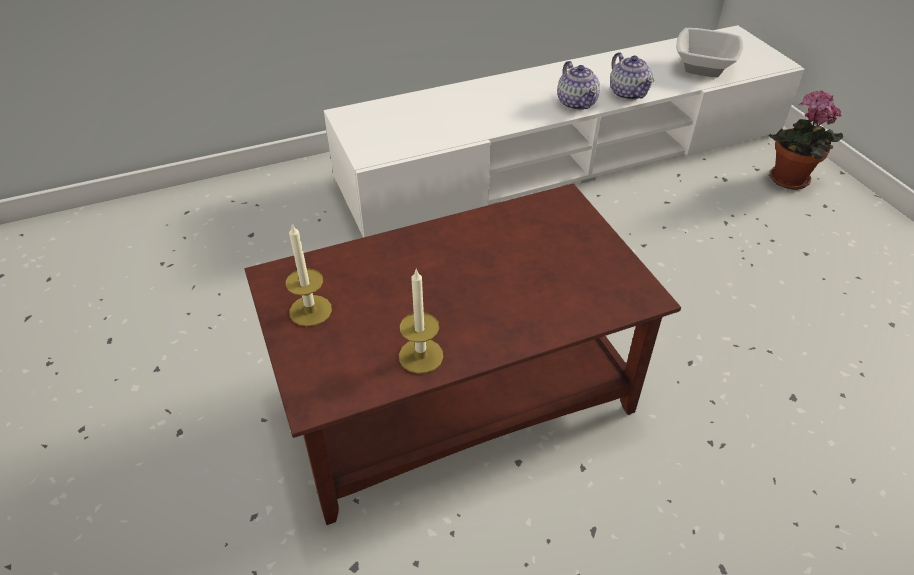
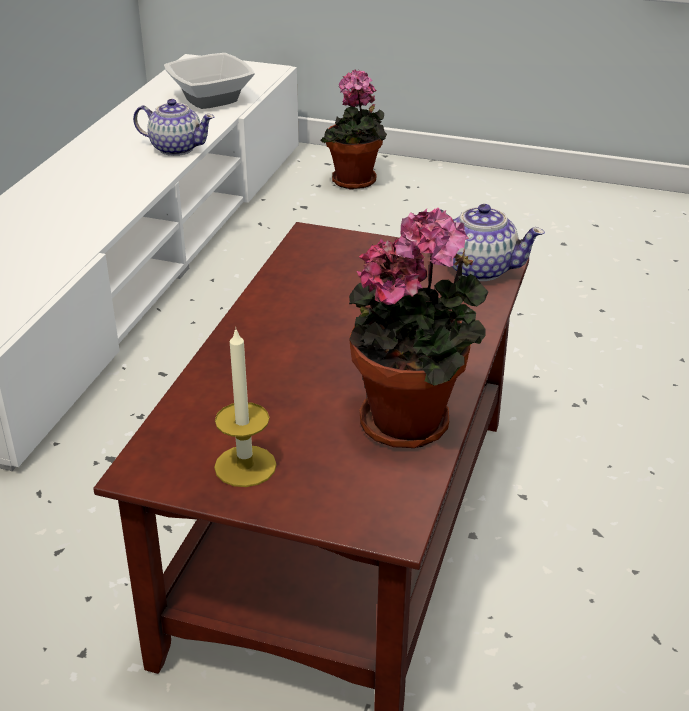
camera: 50 degrees left, 10 degrees down
candle [399,268,443,374] -> potted plant [349,208,488,448]
teapot [557,61,600,110] -> teapot moved to [440,204,545,281]

